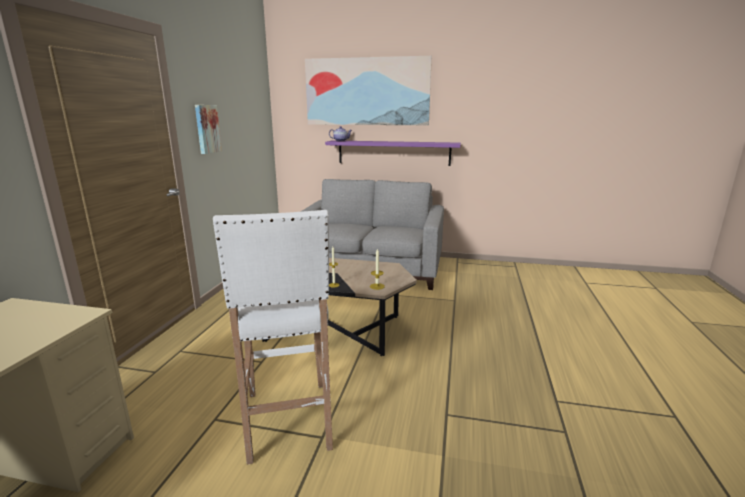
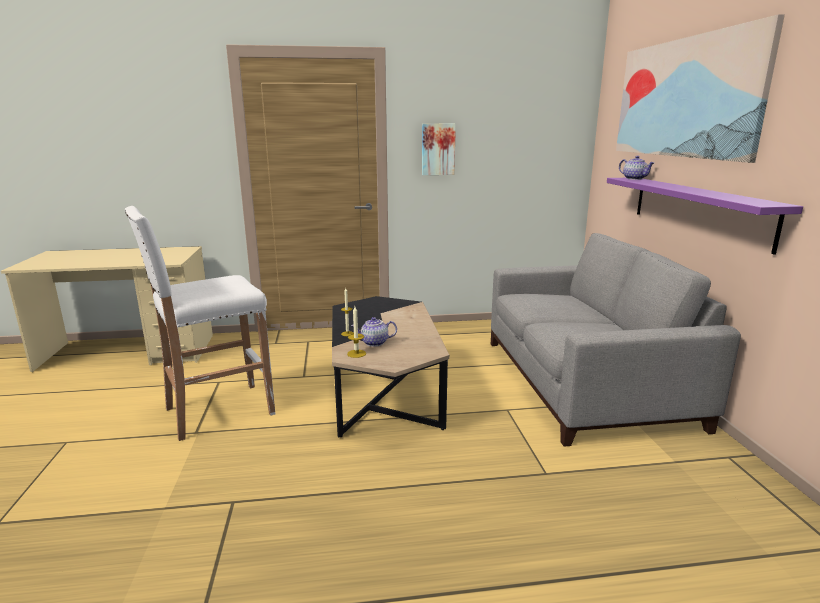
camera: 70 degrees right, 0 degrees up
none -> teapot [351,317,397,347]

